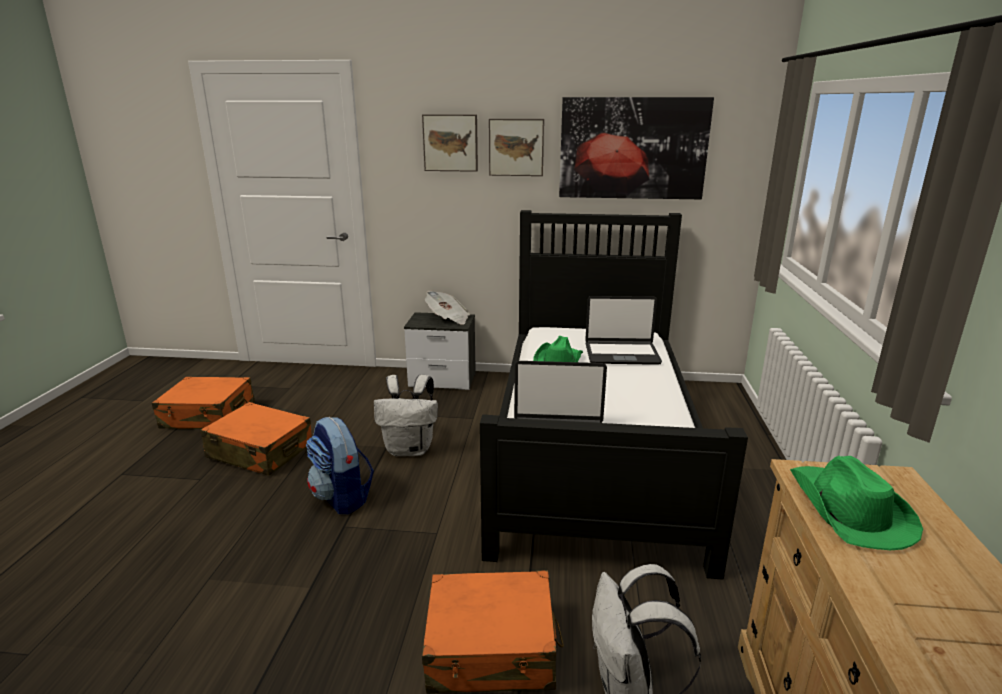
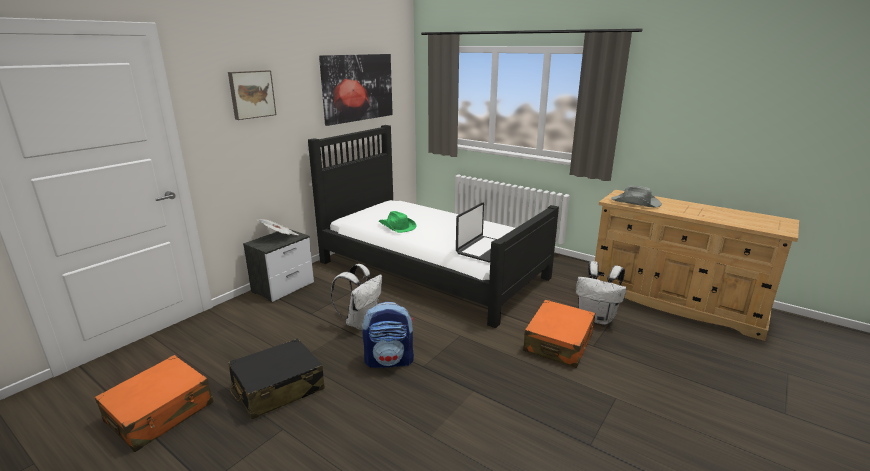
camera: 60 degrees left, 0 degrees up
orange suitcase [200,402,312,476] -> black suitcase [228,338,325,419]
picture [489,119,544,176] -> none
laptop [585,296,662,365] -> none
green hat [790,456,923,550] -> grey hat [611,186,662,208]

